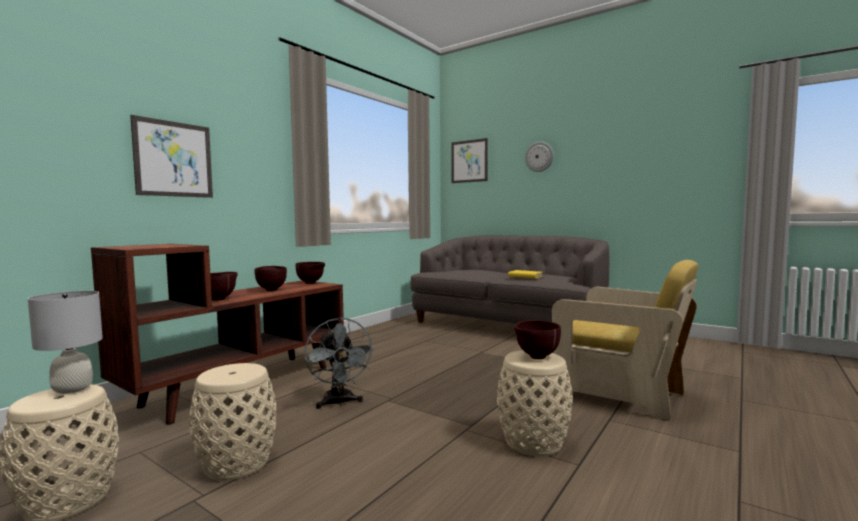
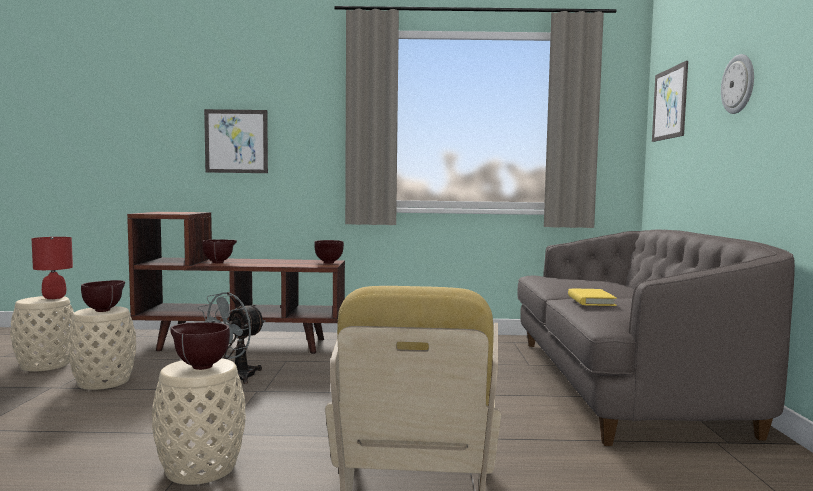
camera: 55 degrees right, 0 degrees up
grey table lamp [28,291,103,394] -> red table lamp [32,237,73,299]
brown bowl [255,266,287,291] -> brown bowl moved to [81,280,125,312]

